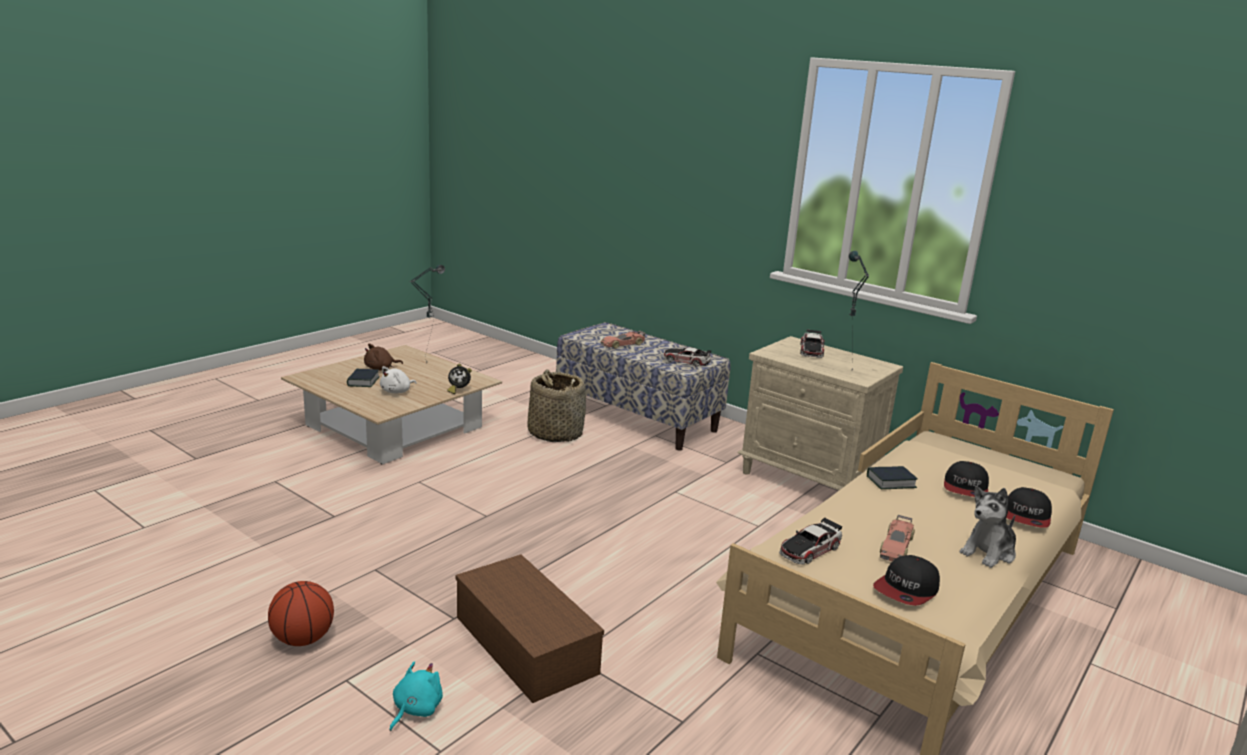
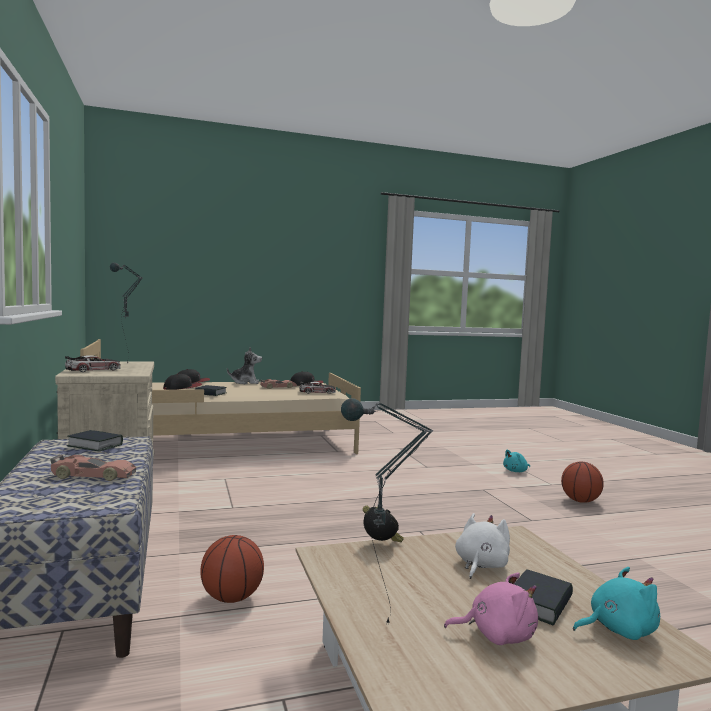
camera: 145 degrees left, 15 degrees down
brown plush toy [364,344,403,370] -> pink plush toy [444,572,538,645]
white plush toy [380,366,416,393] -> white plush toy turned 45 degrees counterclockwise [455,513,510,579]
brown storage box [455,555,604,703] -> none
basket [527,369,586,442] -> basketball [200,535,264,603]
toy car [663,347,711,367] -> book [67,430,123,452]
none -> turquoise plush toy [573,567,660,640]

